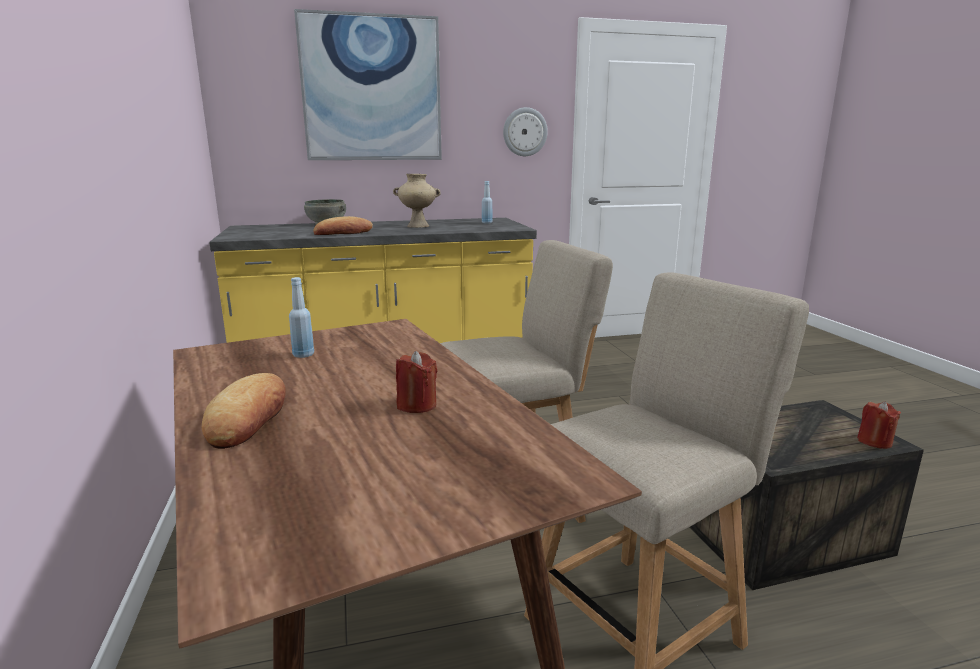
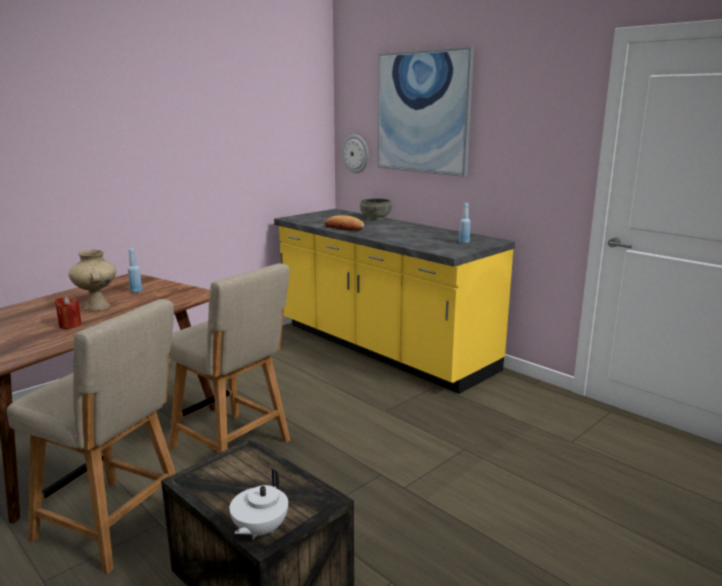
camera: 60 degrees right, 0 degrees up
bread [202,373,286,449] -> none
beige vase [393,174,441,228] -> beige vase moved to [69,250,116,312]
wall clock [503,107,548,156] -> wall clock moved to [342,135,368,173]
red candle [857,401,901,449] -> white teapot [230,469,288,540]

